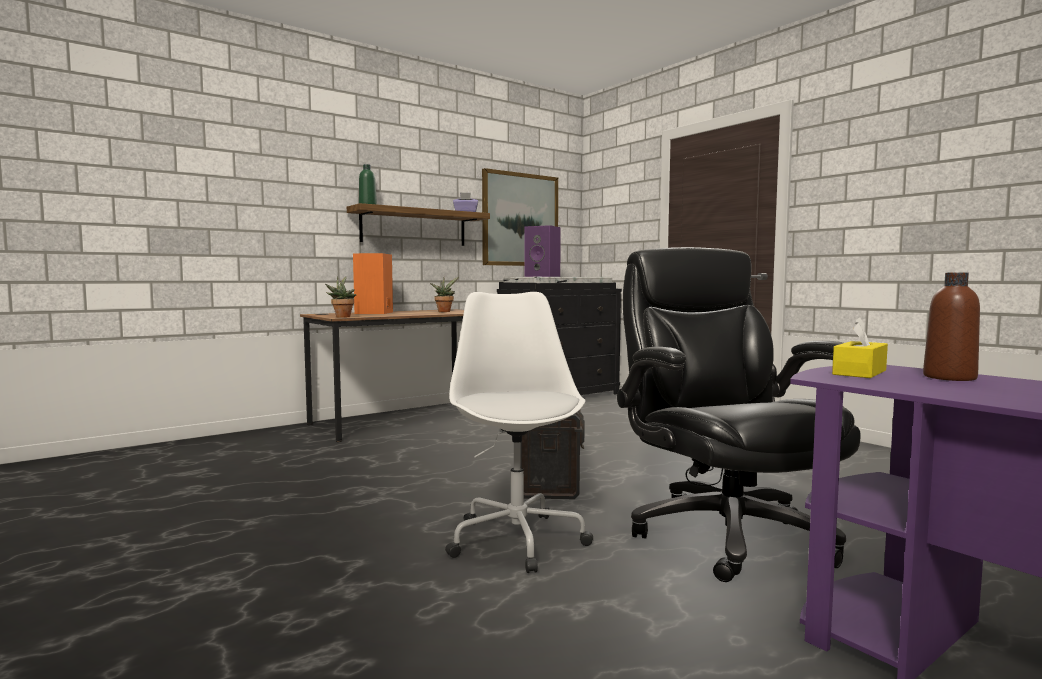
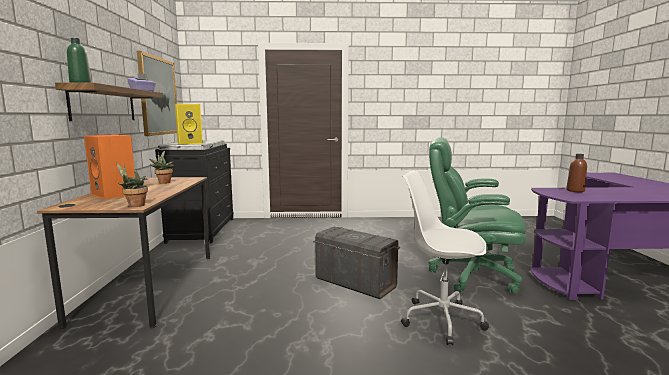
camera: 55 degrees left, 5 degrees up
purple speaker [525,225,561,277] -> yellow speaker [175,104,203,144]
black office chair [617,247,861,582] -> green office chair [429,137,526,294]
yellow tissue box [832,317,888,378] -> none

